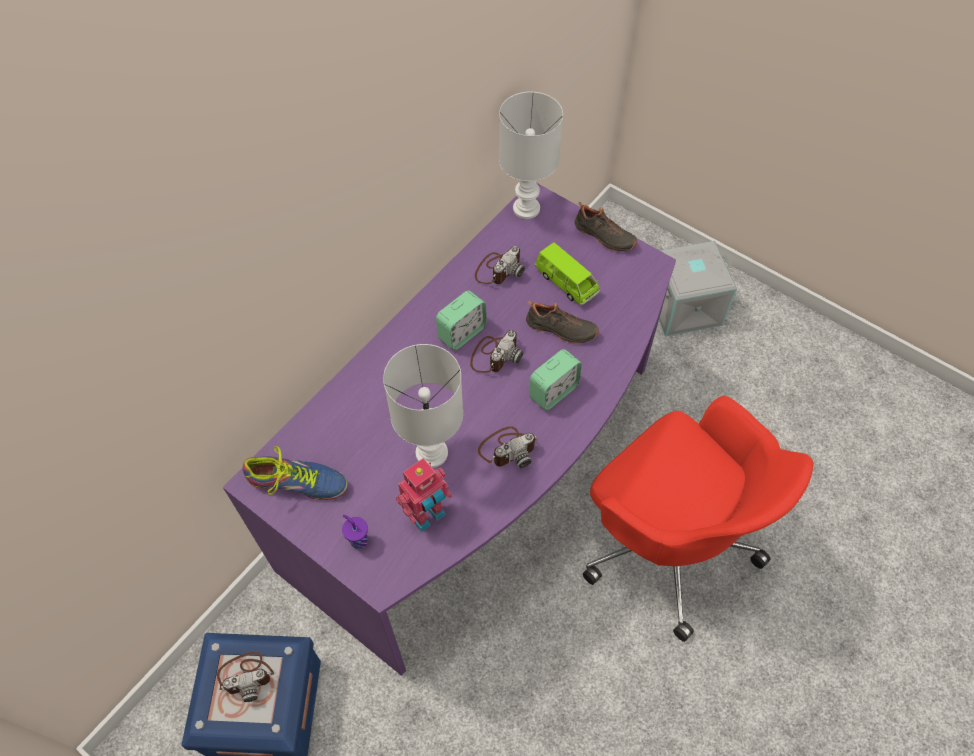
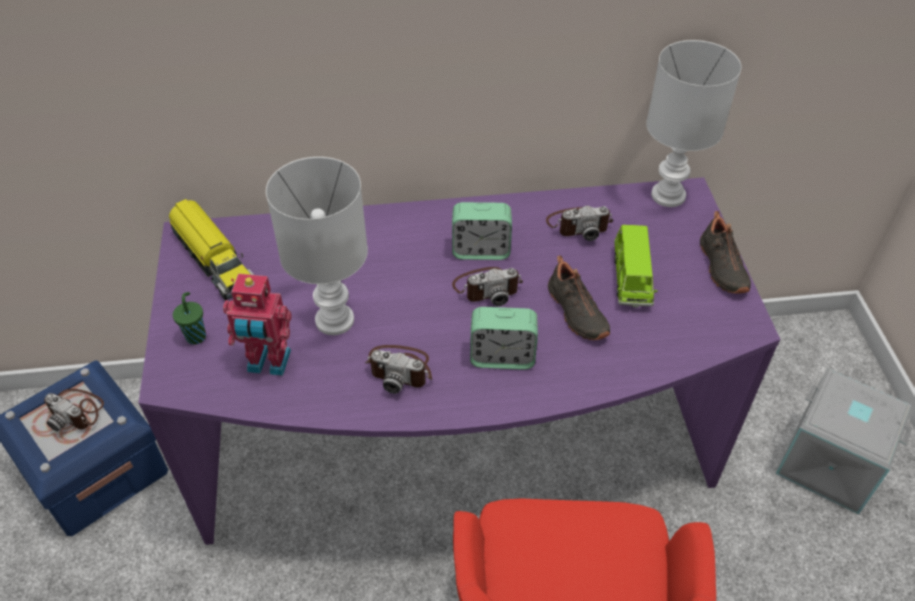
camera: 45 degrees right, 10 degrees down
shoe [242,446,348,500] -> toy truck [169,199,254,300]
purple cup [342,515,368,549] -> green cup [173,292,206,345]

